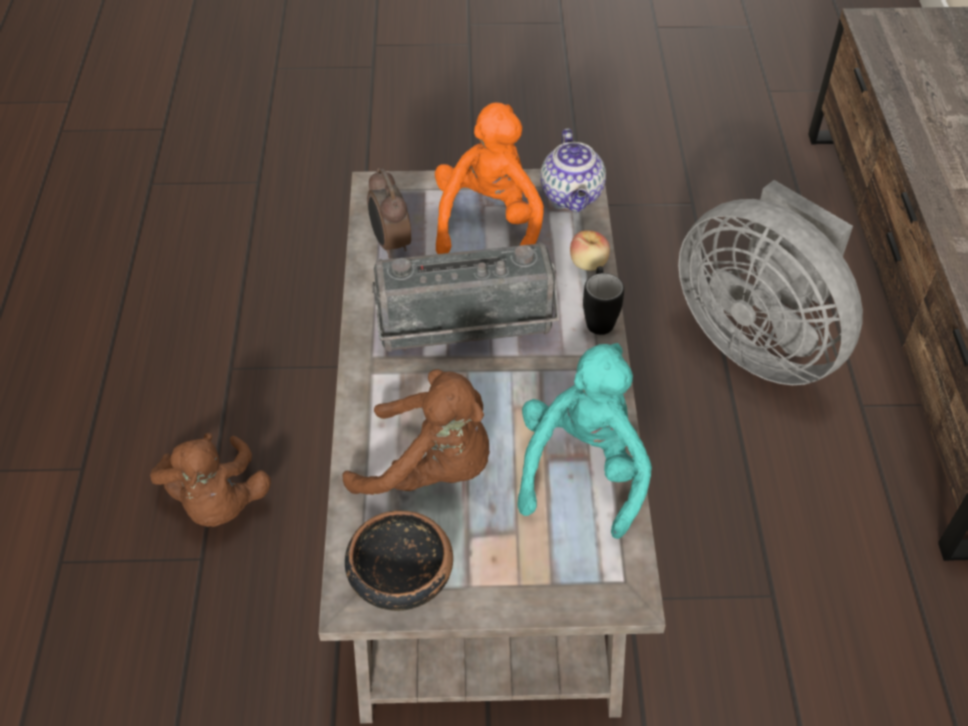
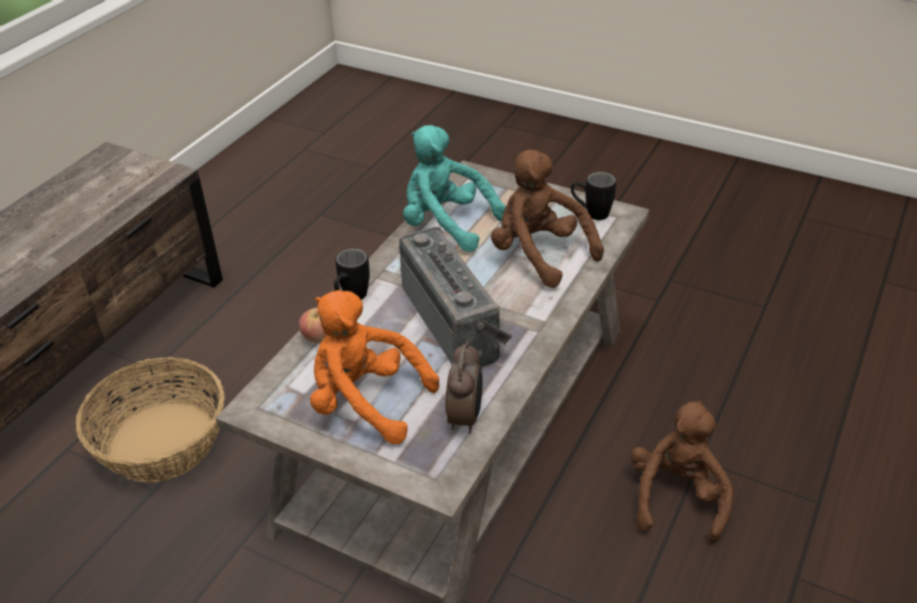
camera: 150 degrees left, 10 degrees down
bowl [345,510,453,611] -> black mug [571,172,616,220]
radio [371,242,559,352] -> radio turned 45 degrees clockwise [399,227,512,367]
orange plush toy [435,103,544,254] -> orange plush toy turned 75 degrees clockwise [310,290,439,444]
turquoise plush toy [517,343,652,539] -> turquoise plush toy turned 75 degrees clockwise [403,125,506,252]
teapot [540,128,606,212] -> none
grey fan [678,180,863,385] -> basket [76,357,225,483]

